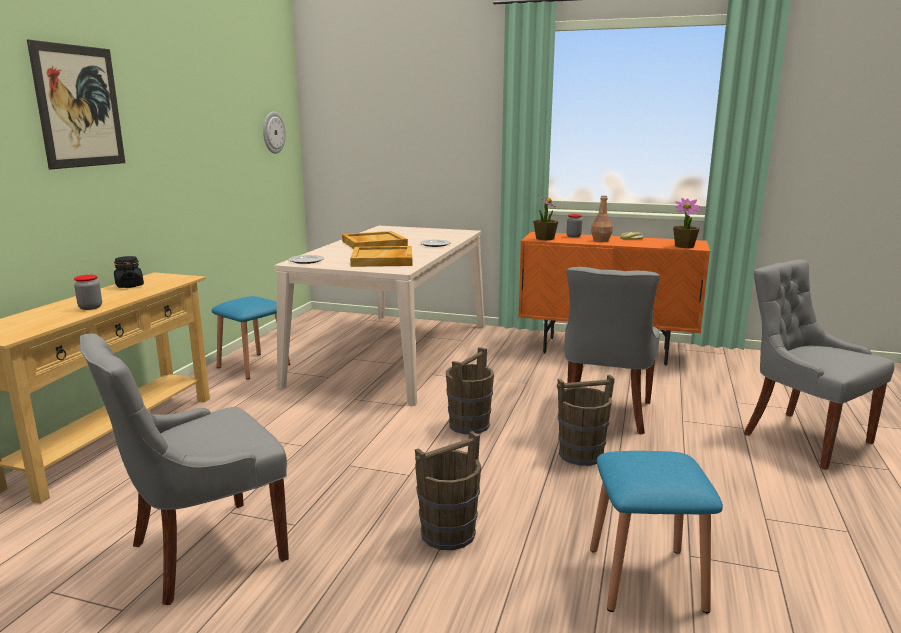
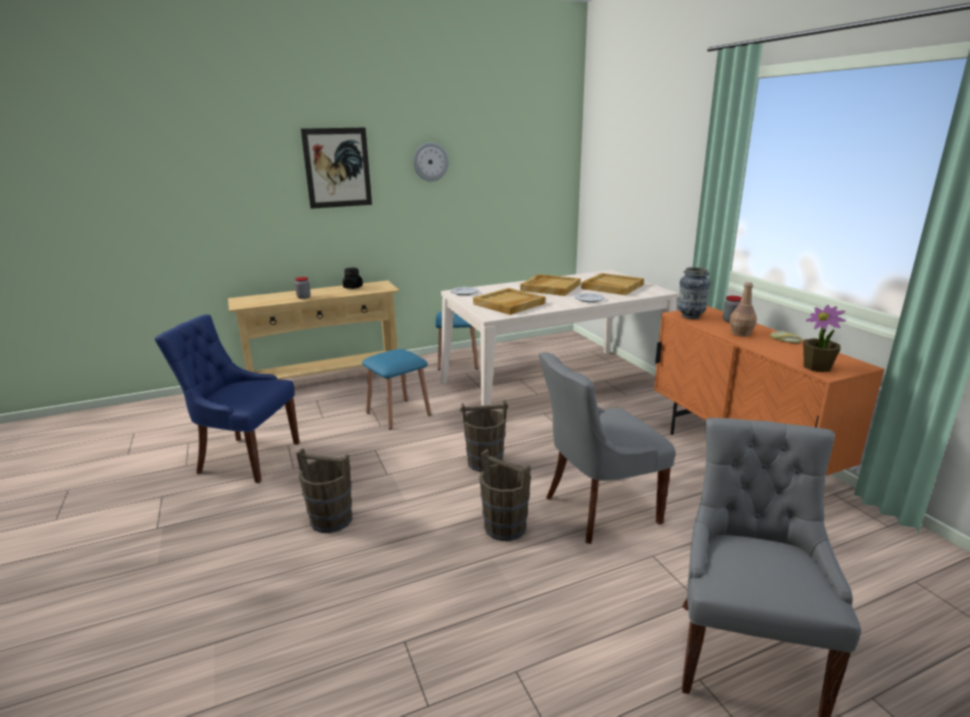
camera: 50 degrees right, 5 degrees up
grey chair [80,333,289,605] -> blue chair [155,314,300,483]
wall clock [263,112,286,154] -> wall clock moved to [413,142,449,181]
potted plant [533,194,558,240] -> vase [678,267,710,319]
blue stool [590,451,723,614] -> blue stool moved to [362,349,431,430]
none -> beige tray [581,273,644,295]

